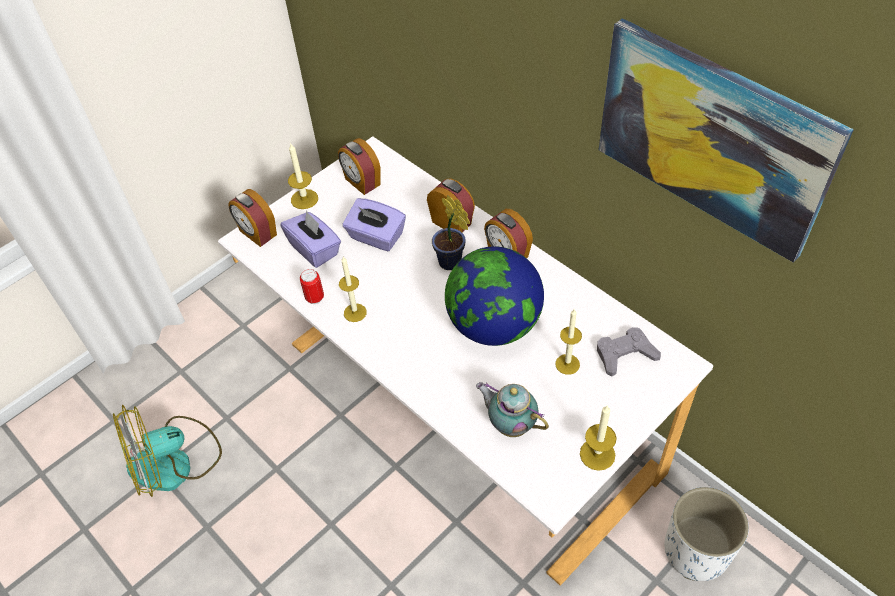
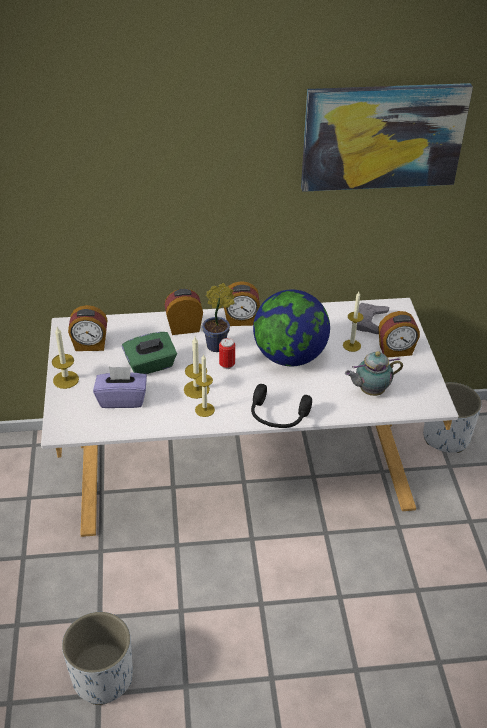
camera: 55 degrees left, 10 degrees down
fan [113,405,222,497] -> white planter [62,612,133,705]
alarm clock [228,189,277,247] -> alarm clock moved to [378,311,420,358]
can [300,269,324,304] -> can moved to [219,338,235,369]
purple tissue box [343,198,406,251] -> green tissue box [122,332,177,374]
candle [580,406,617,471] -> candle moved to [184,337,210,399]
none -> black headphones [251,384,312,428]

